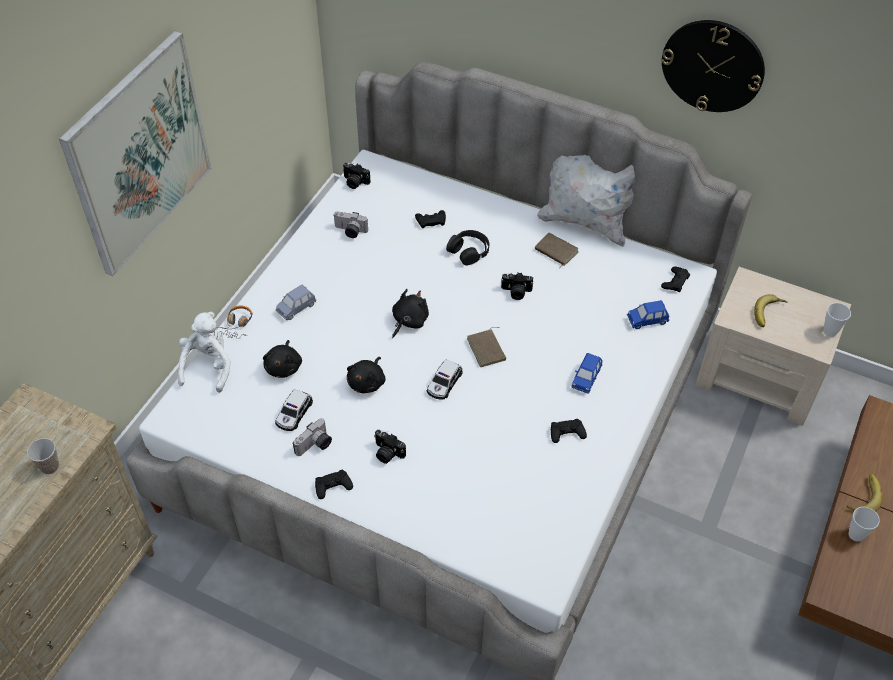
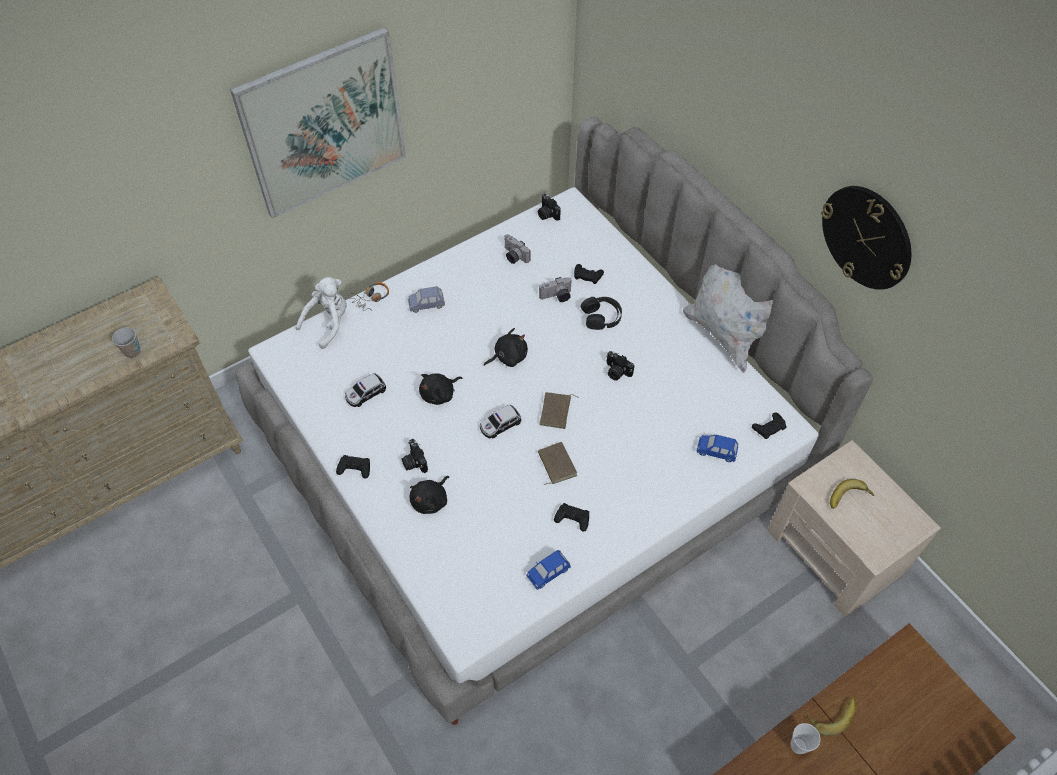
camera: 30 degrees right, 5 degrees up
black plush toy [263,340,302,378] -> black plush toy moved to [410,476,449,514]
camera [293,418,332,456] -> camera moved to [539,277,572,302]
brown book [535,233,579,269] -> brown book moved to [538,442,577,485]
blue toy car [571,353,603,394] -> blue toy car moved to [526,550,571,590]
cup [824,303,851,337] -> none

